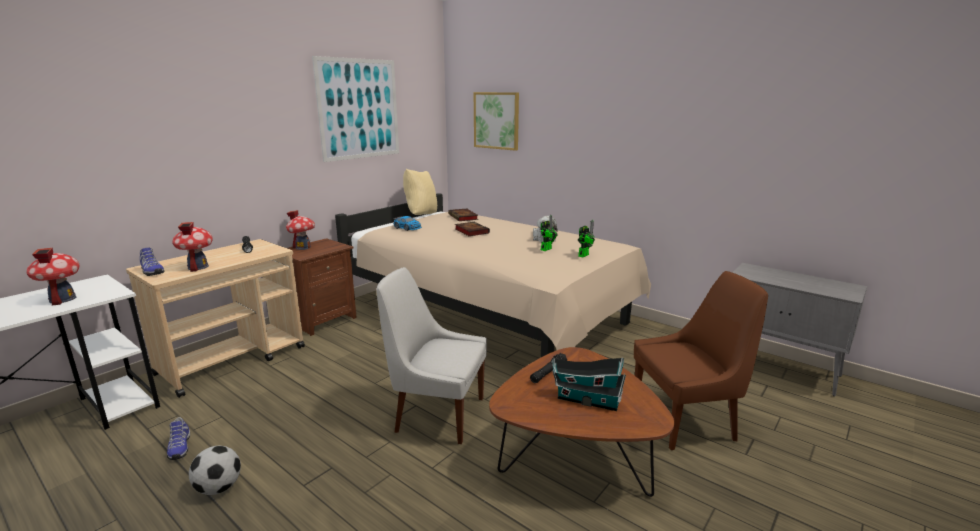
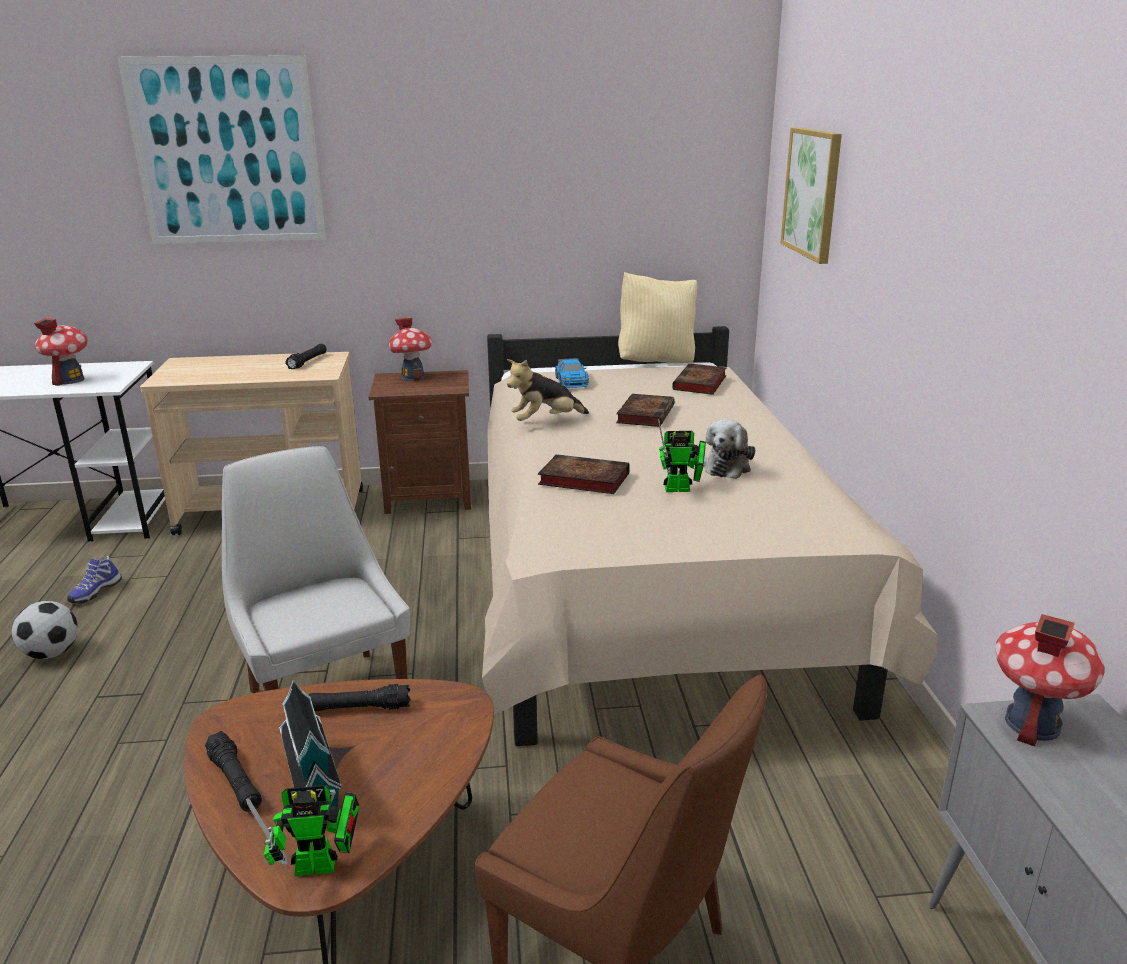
camera: 45 degrees right, 5 degrees up
shoe [140,247,164,276] -> none
toy house [172,222,213,272] -> toy house moved to [995,614,1104,747]
picture [312,56,399,162] -> picture moved to [118,55,326,244]
toy robot [578,219,595,258] -> toy robot moved to [246,785,359,876]
none -> black flashlight [205,731,262,812]
none -> plush toy [507,359,589,421]
none -> book [538,454,630,494]

